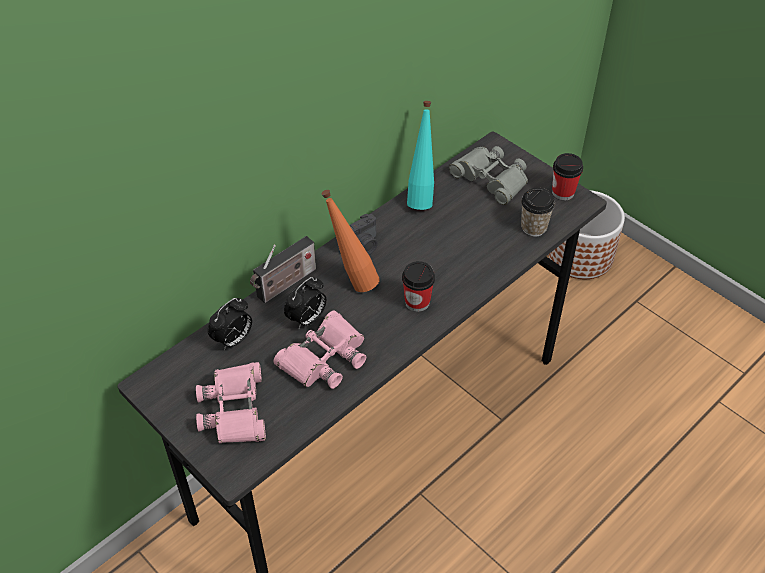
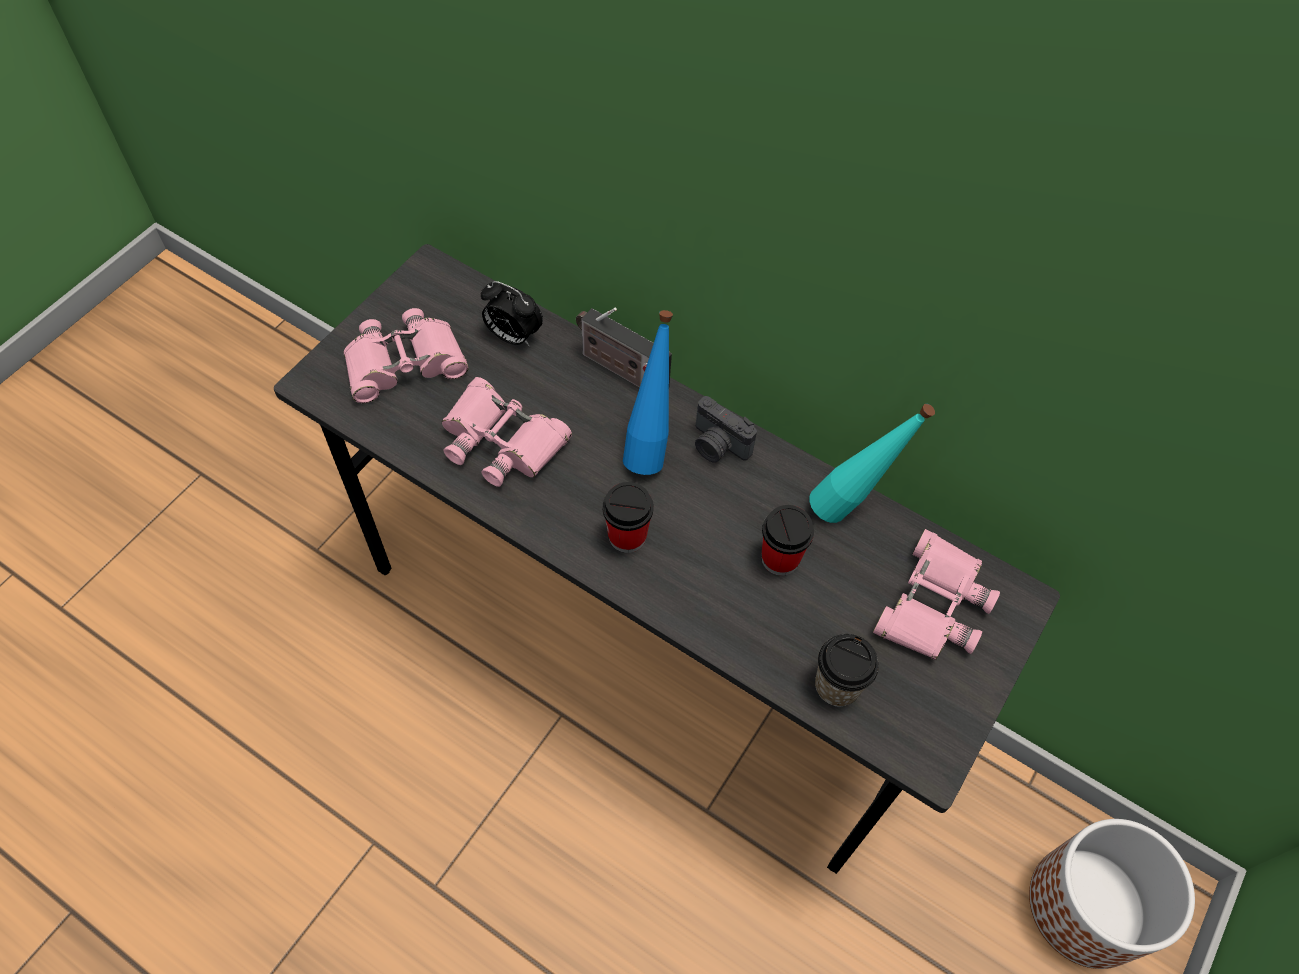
camera: 75 degrees right, 10 degrees up
alarm clock [284,277,326,328] -> none
orange bottle [321,190,380,292] -> blue bottle [623,310,673,475]
grey binoculars [449,146,528,205] -> pink binoculars [873,529,1000,660]
cup [552,153,583,201] -> cup moved to [762,505,814,576]

